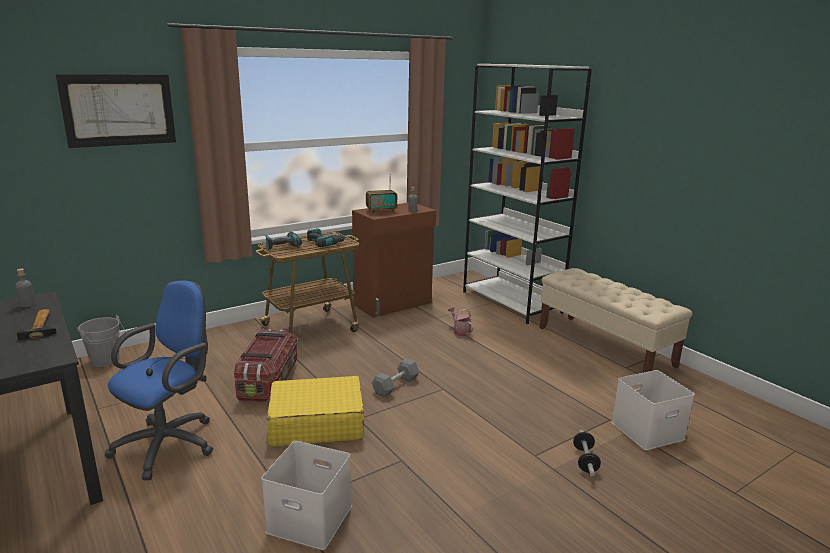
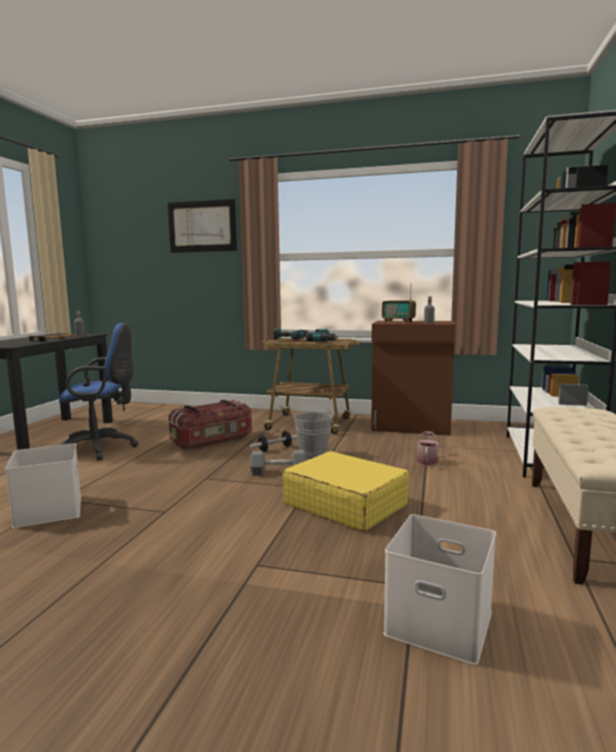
camera: 50 degrees right, 10 degrees down
grey bucket [77,315,125,367] -> grey bucket moved to [293,412,334,460]
yellow suitcase [267,376,364,446] -> yellow suitcase moved to [282,451,410,531]
dumbbell [573,430,601,477] -> dumbbell moved to [250,431,298,452]

